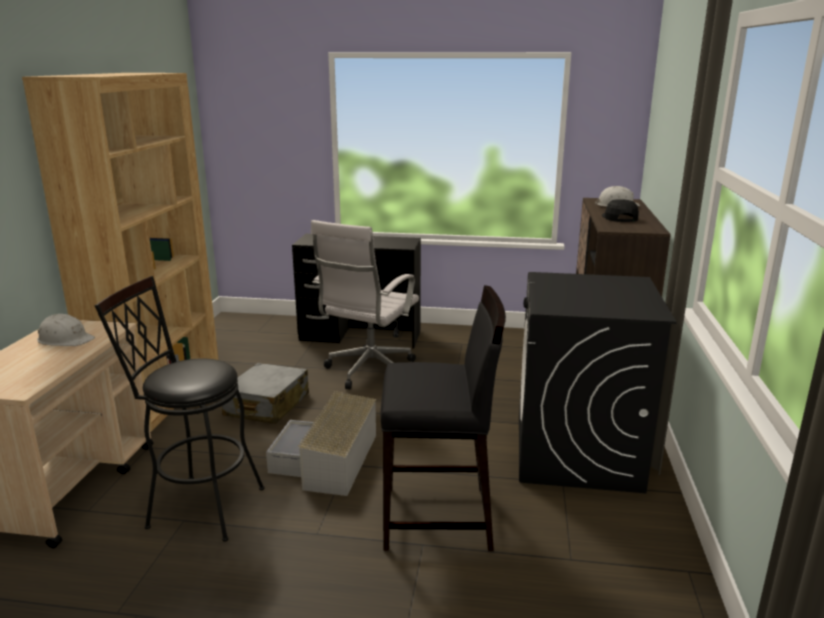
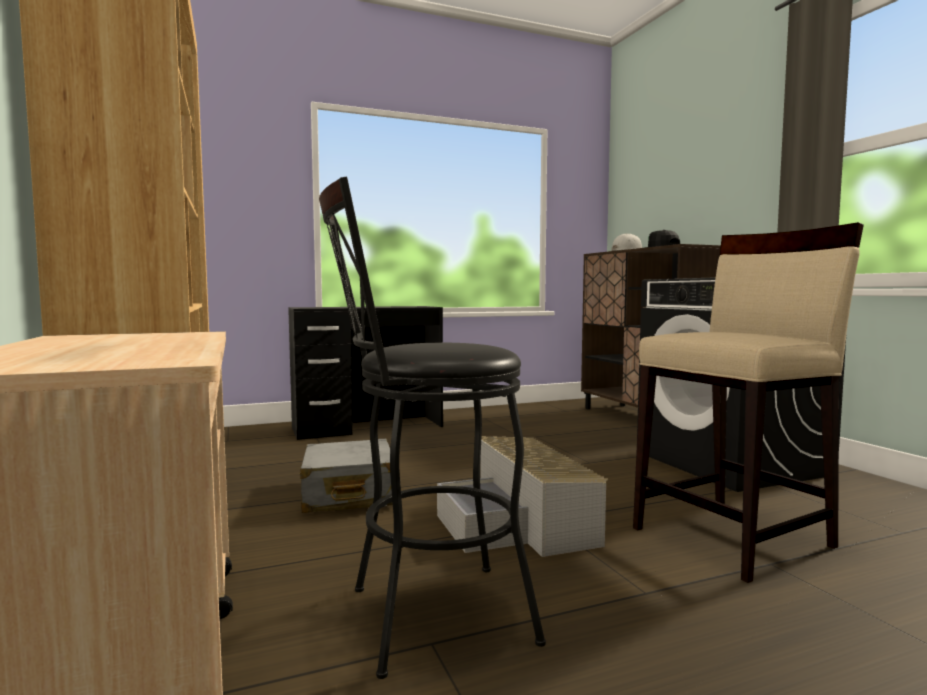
camera: 30 degrees left, 15 degrees down
white hard hat [37,314,95,346] -> none
white office chair [311,220,419,389] -> none
black stool [381,285,506,551] -> beige stool [633,222,864,583]

